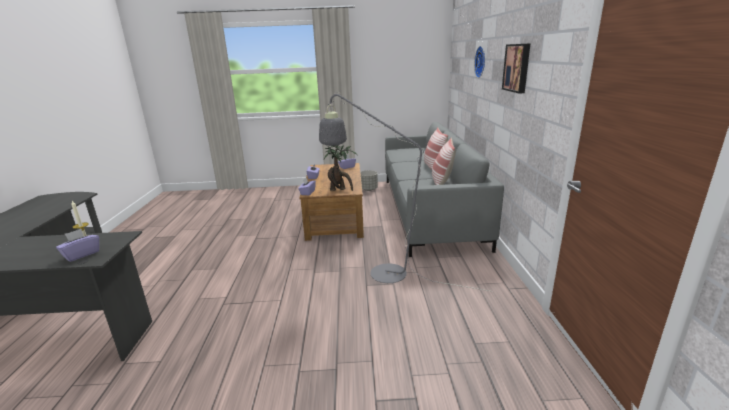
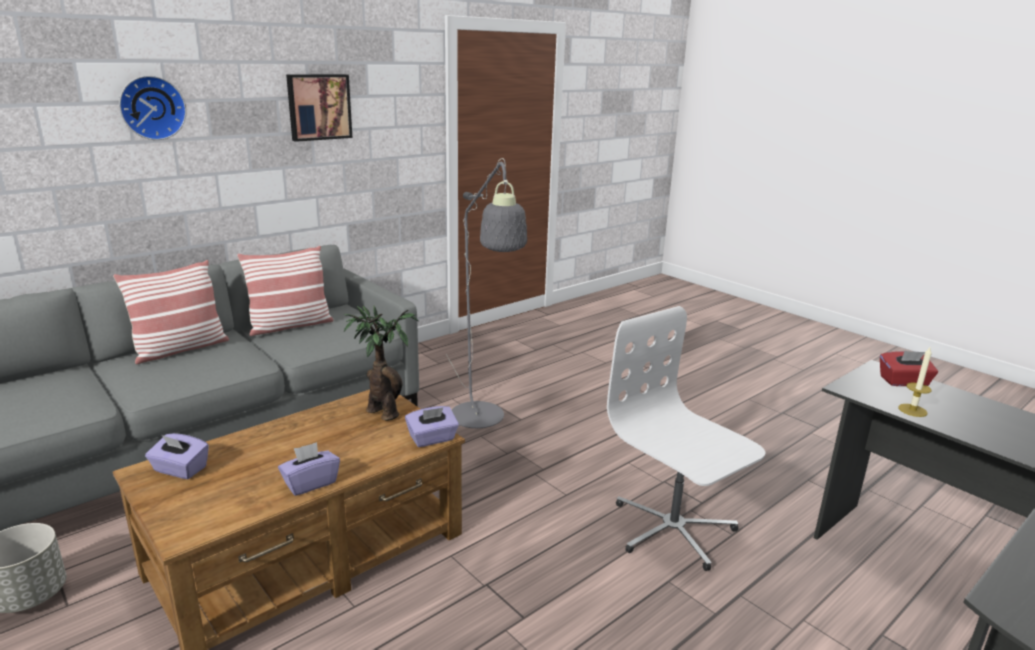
camera: 130 degrees left, 0 degrees up
purple tissue box [56,229,99,262] -> red tissue box [880,351,938,386]
none -> white office chair [607,306,765,571]

